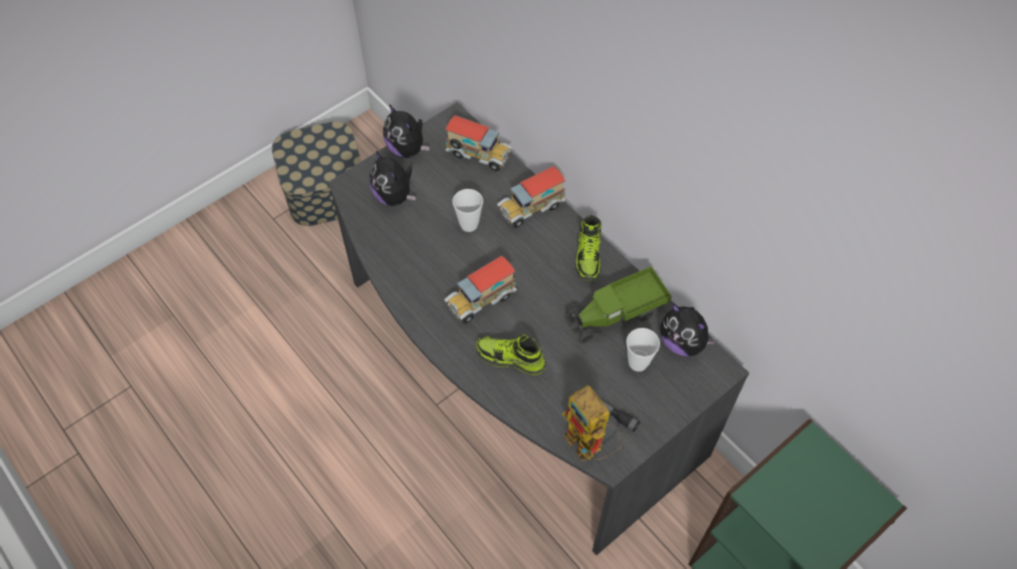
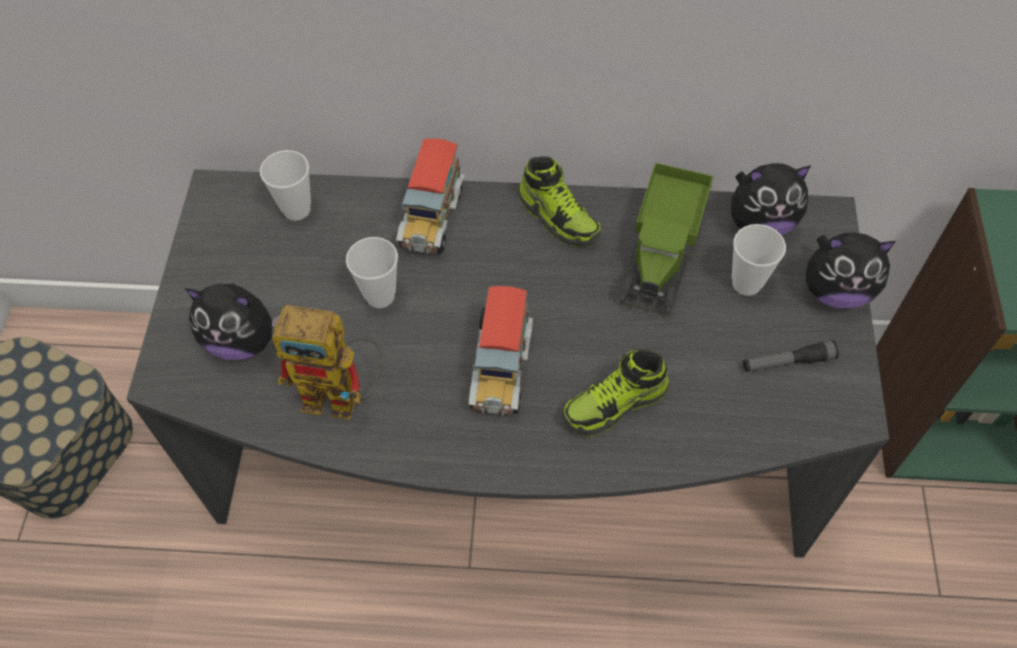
camera: 45 degrees left, 0 degrees up
plush toy [383,104,429,158] -> plush toy moved to [806,232,896,309]
toy truck [445,115,512,171] -> cup [260,150,311,221]
toy robot [562,386,625,461] -> toy robot moved to [272,305,384,420]

